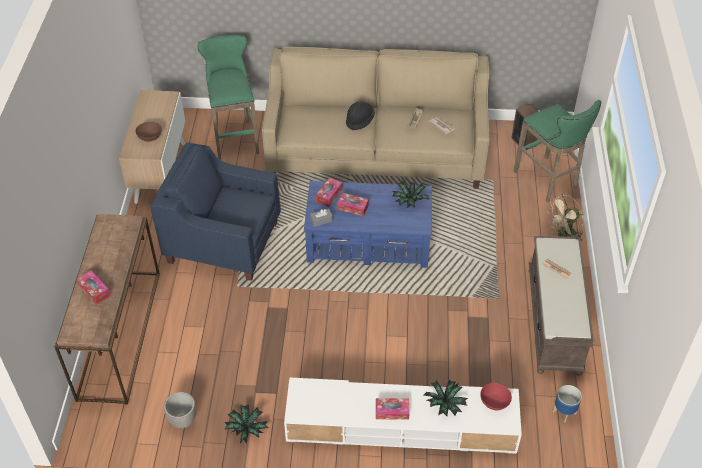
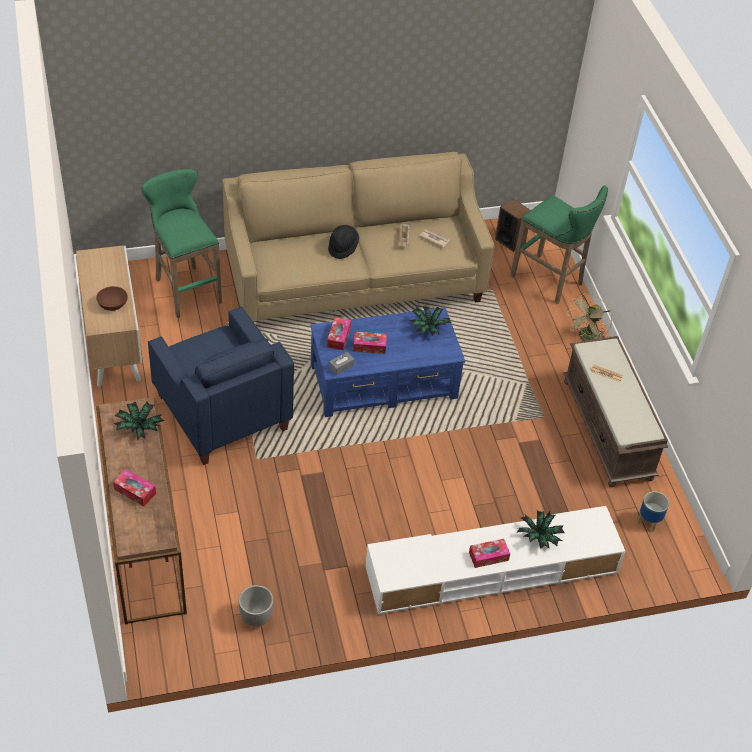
camera: 20 degrees left, 0 degrees up
blue armchair [150,143,281,281] -> blue armchair turned 120 degrees counterclockwise [148,306,294,465]
potted plant [224,405,268,443] -> potted plant moved to [114,402,164,440]
red bowl [480,383,512,411] -> none

